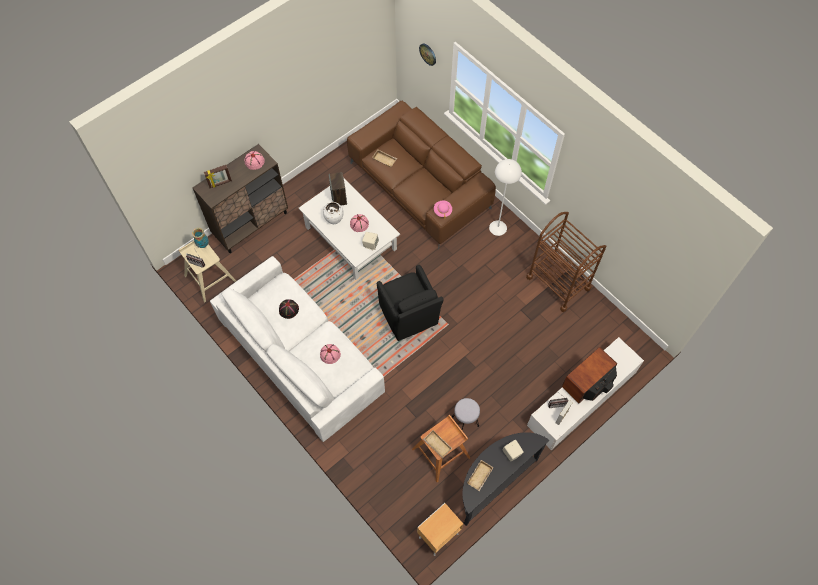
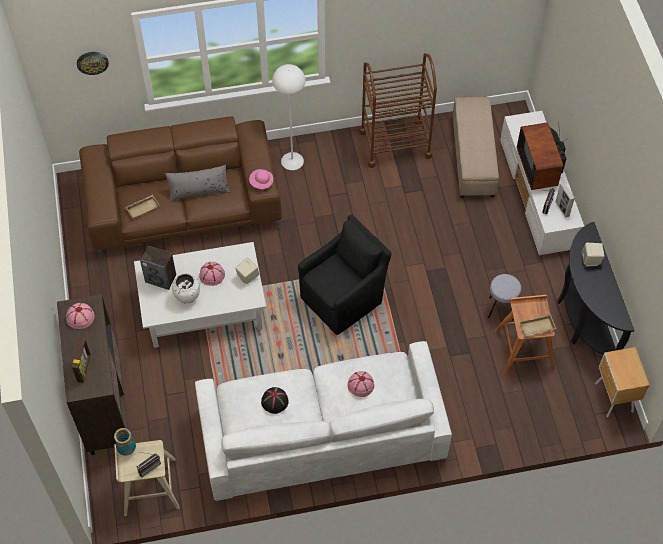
camera: 60 degrees left, 5 degrees down
black armchair [377,265,443,341] -> black armchair turned 45 degrees counterclockwise [298,214,391,335]
beige tray [467,460,494,491] -> none
none -> grey pillow [165,165,230,202]
none -> beige ottoman [453,97,499,198]

